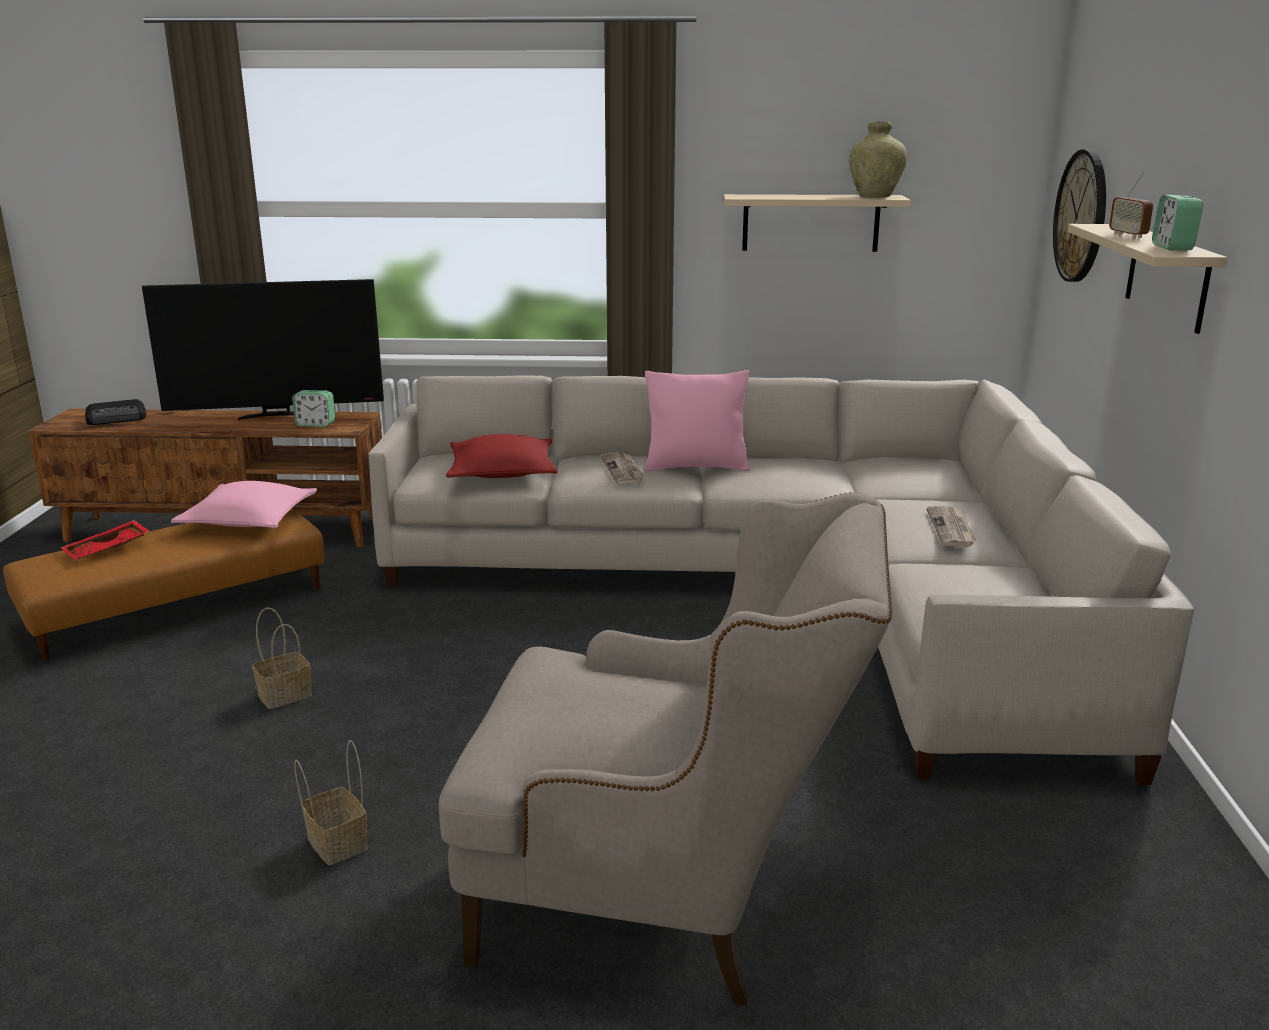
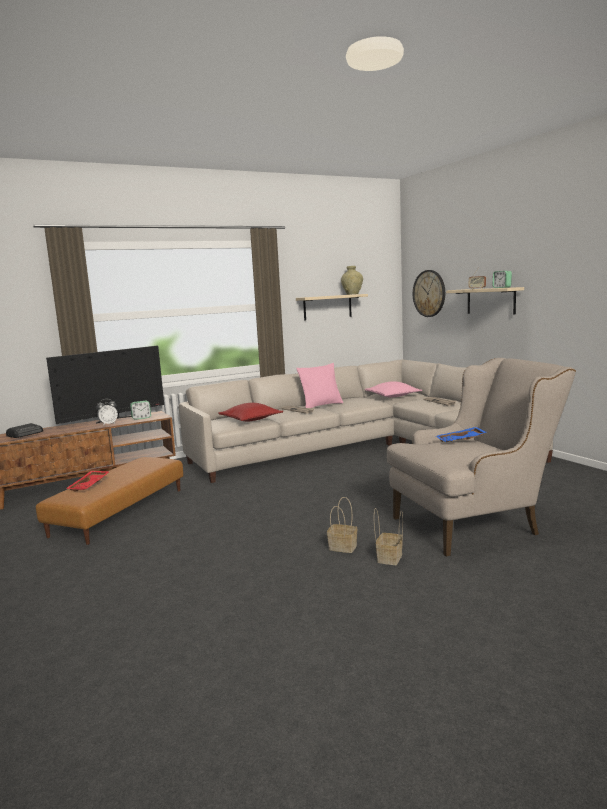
camera: 30 degrees left, 10 degrees down
pink pillow [171,481,317,528] -> pink pillow moved to [365,381,422,397]
basket [252,607,312,709] -> basket moved to [374,508,403,565]
none -> alarm clock [96,399,118,426]
none -> blue tray [436,427,487,442]

